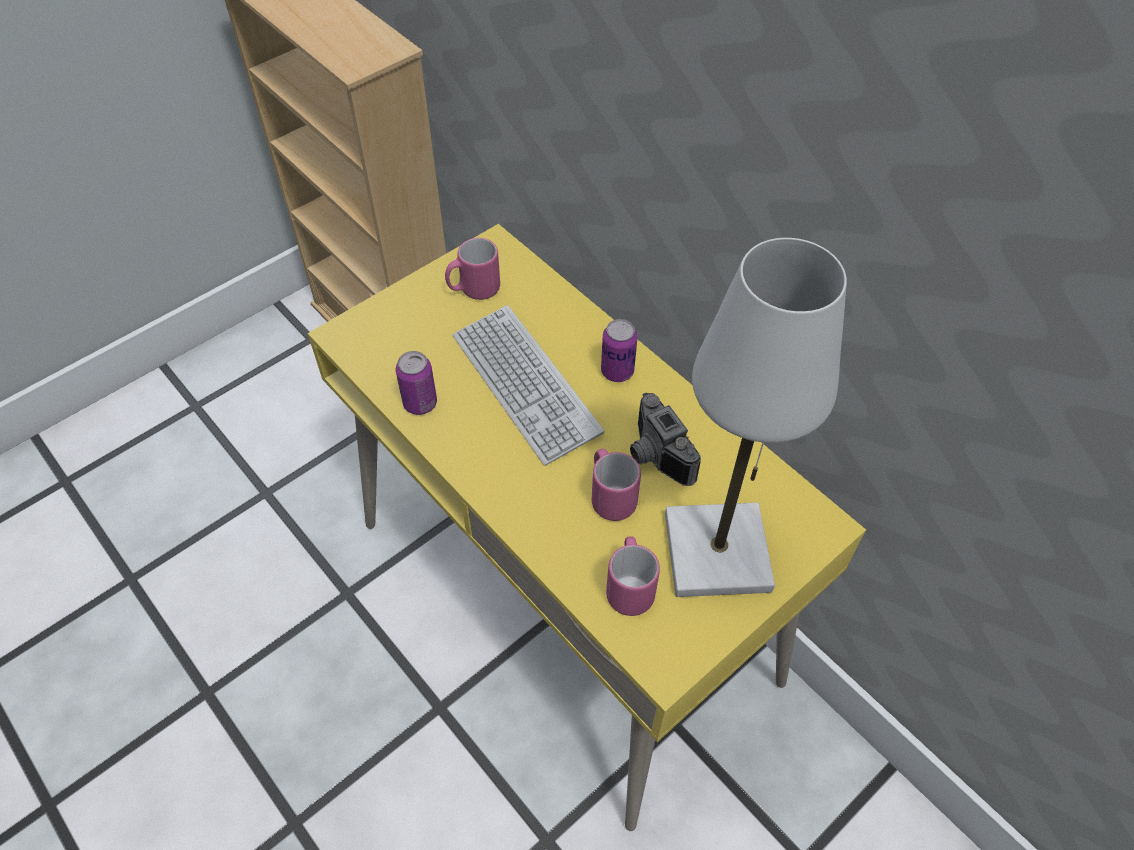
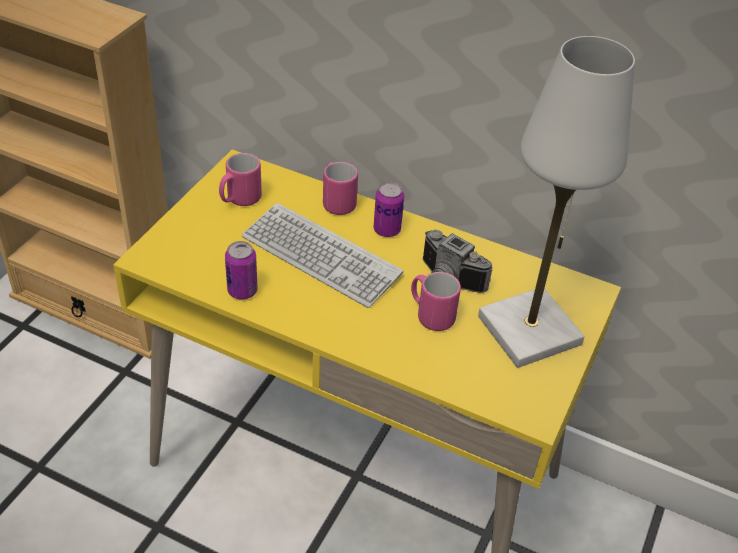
camera: 25 degrees left, 10 degrees down
pink mug [606,536,660,616] -> pink mug moved to [323,162,358,215]

